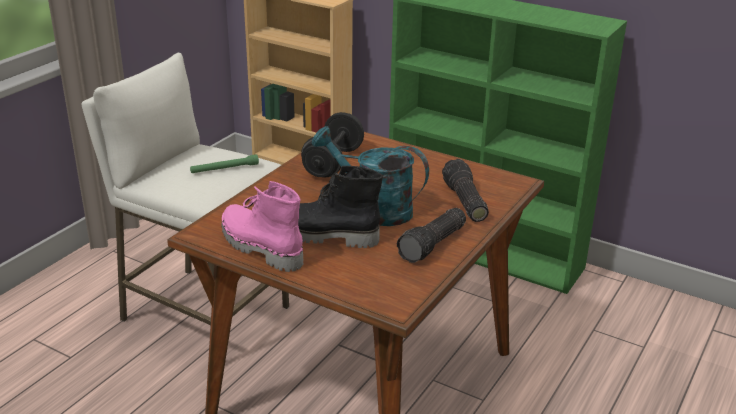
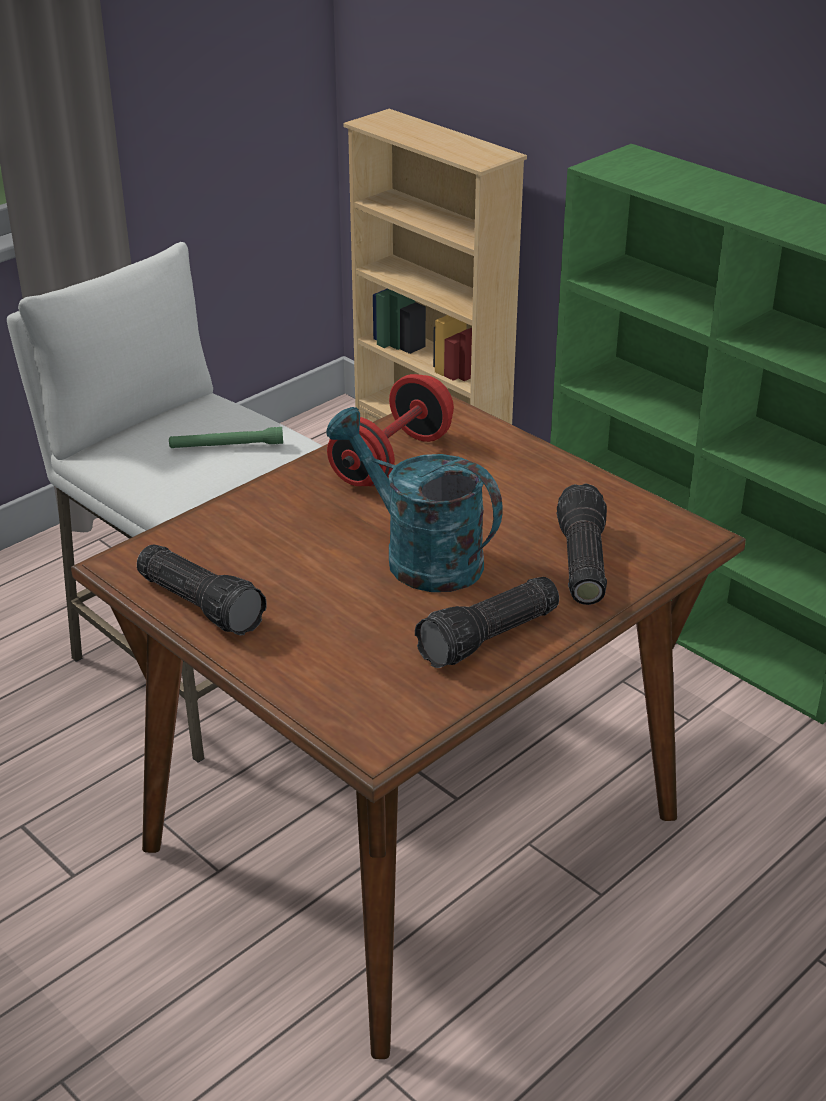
camera: 15 degrees right, 5 degrees up
pink boot [221,181,303,272] -> flashlight [137,544,267,635]
black boot [298,166,383,248] -> none
black dumbbell [301,112,364,177] -> red dumbbell [327,374,454,486]

